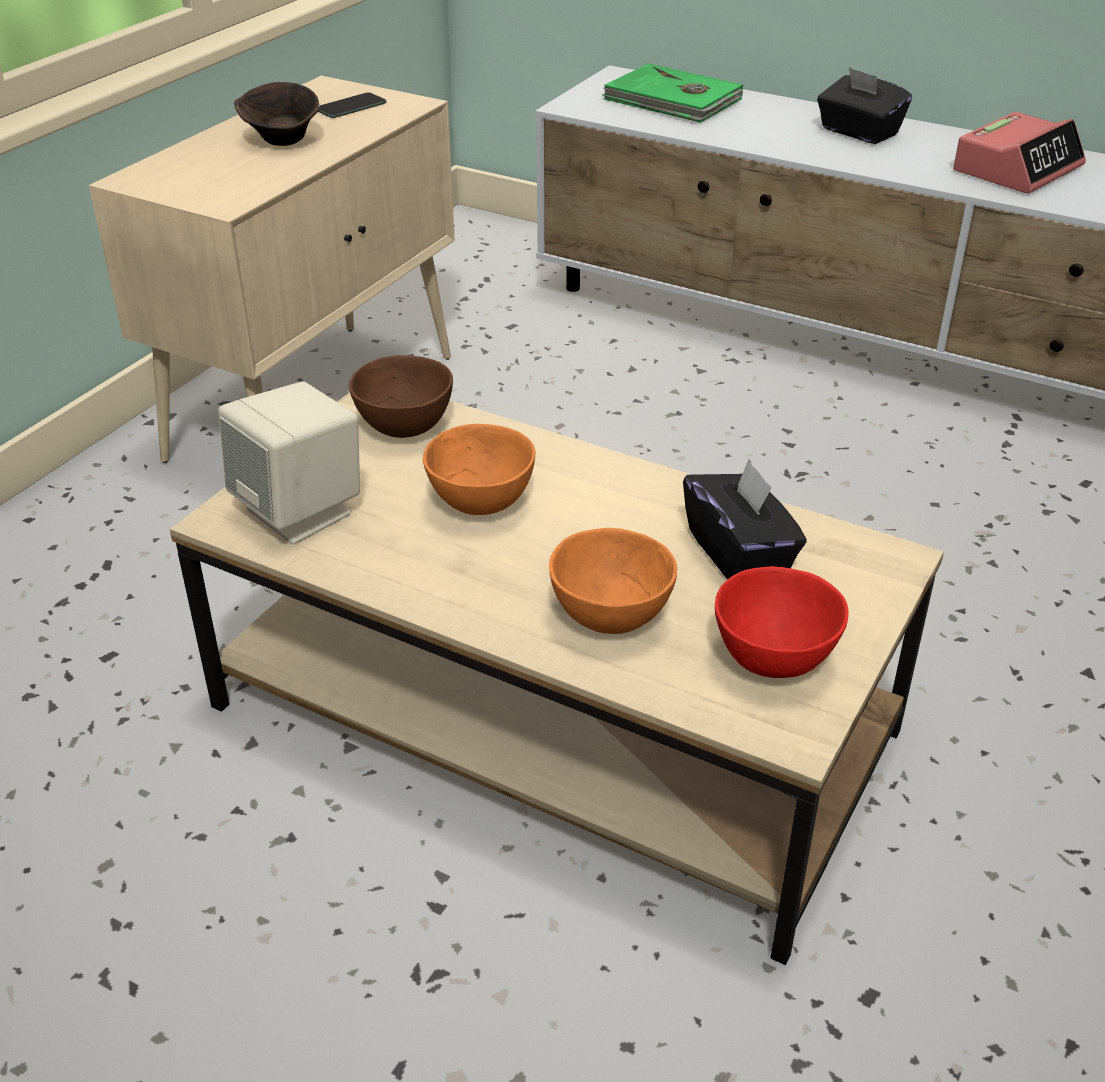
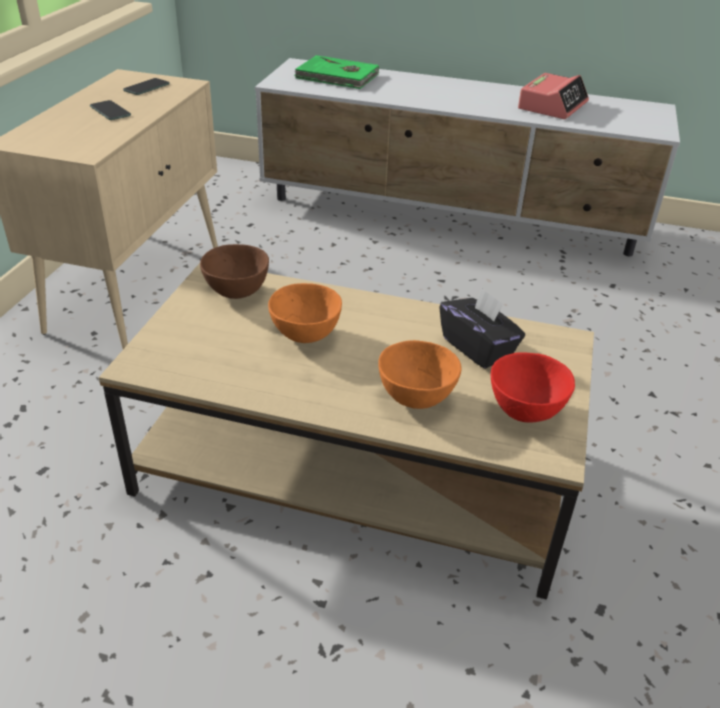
camera: 15 degrees left, 0 degrees up
beige speaker [218,381,360,545] -> none
brown bowl [234,82,320,146] -> phone [90,100,131,120]
black tissue box [817,67,912,144] -> none

